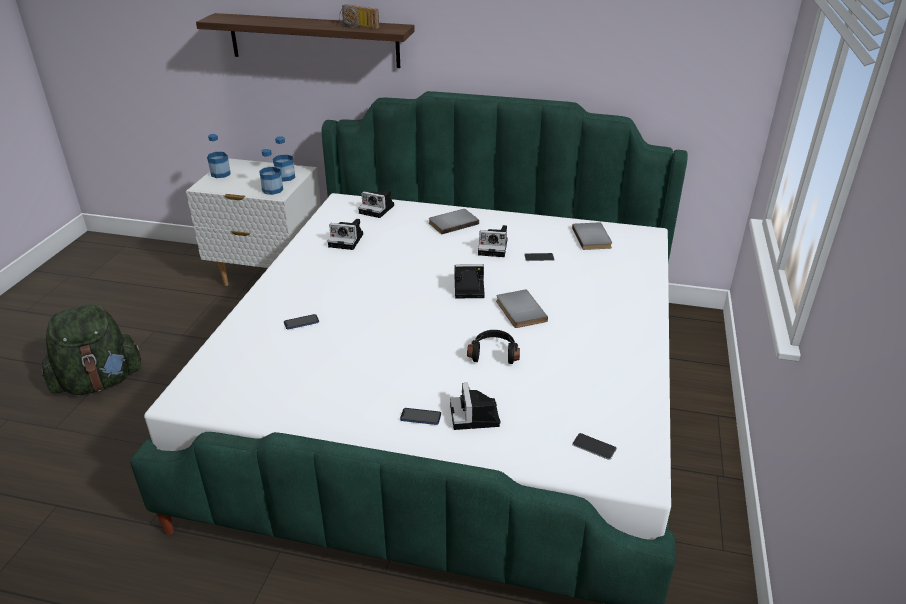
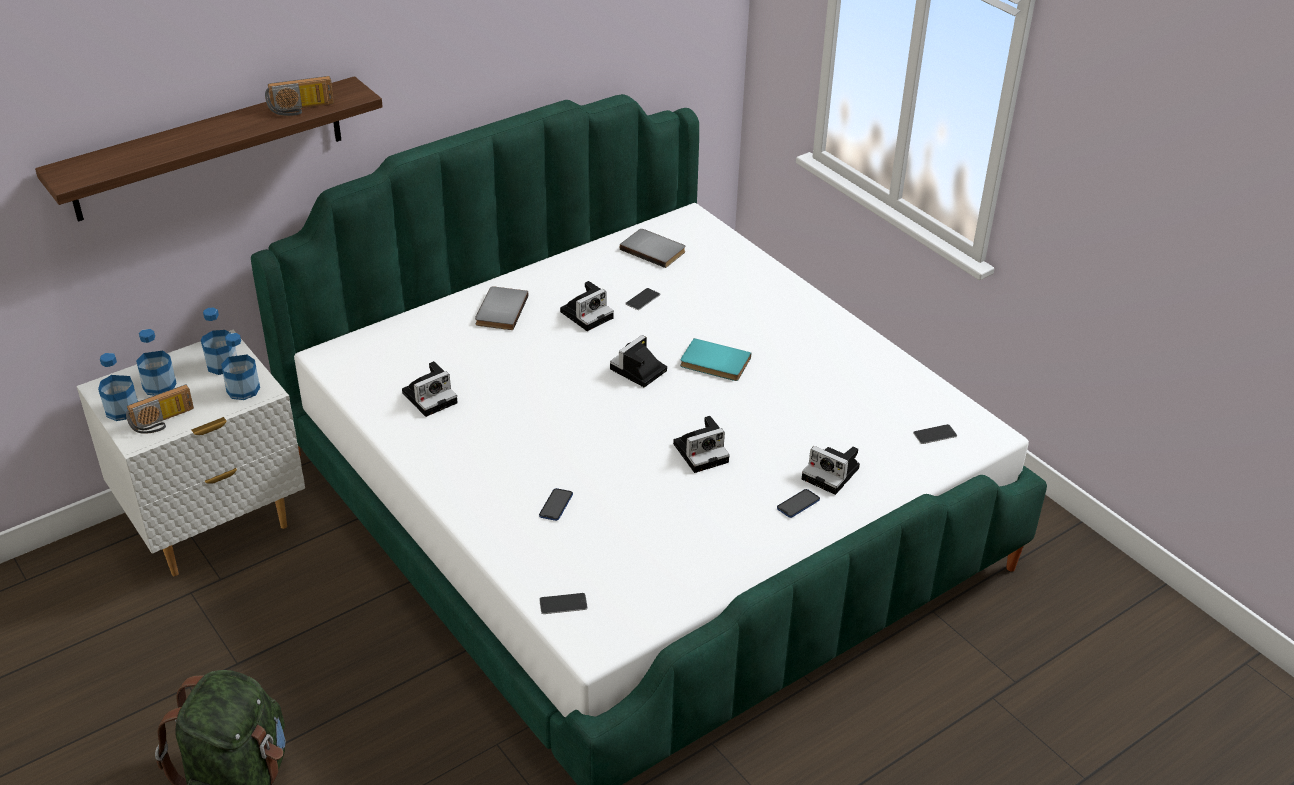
camera: 50 degrees left, 5 degrees up
camera [358,190,394,218] -> camera moved to [673,416,730,473]
black headphones [467,330,520,364] -> none
grey book [496,289,548,328] -> turquoise book [680,338,751,381]
none -> radio [126,385,194,434]
none -> bottle [136,329,177,396]
none -> phone [539,593,588,614]

